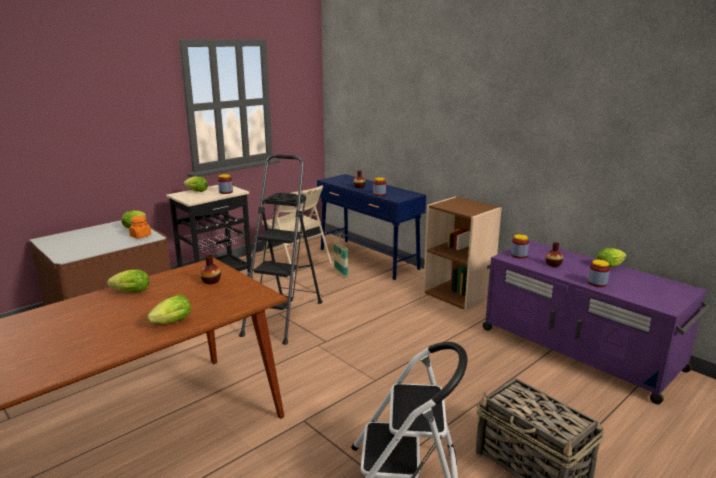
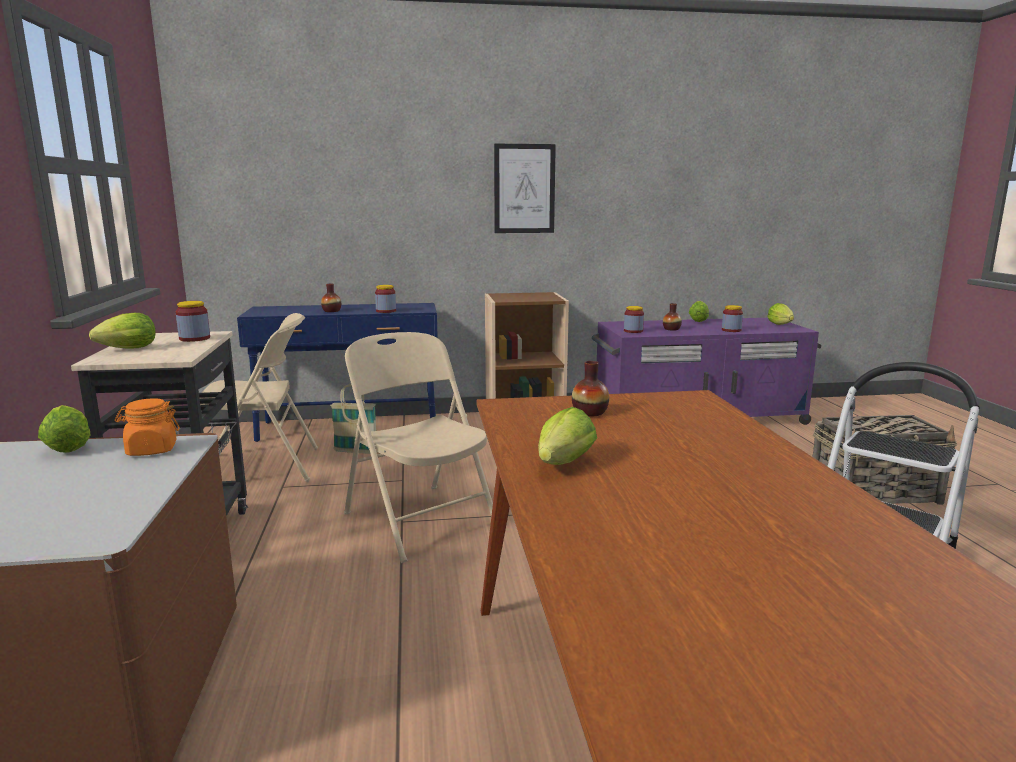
camera: 55 degrees left, 5 degrees down
lettuce [147,295,191,324] -> lettuce moved to [767,303,794,325]
step ladder [239,154,323,345] -> beige chair [344,332,493,563]
none -> picture [494,144,556,233]

